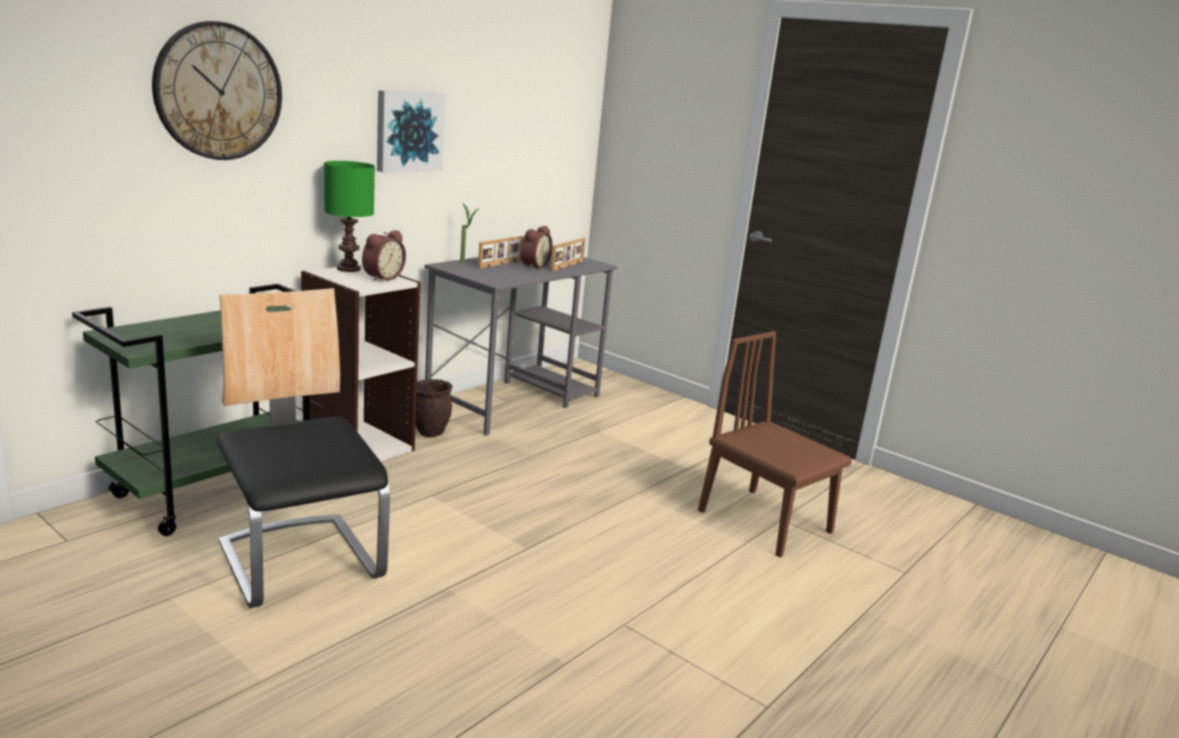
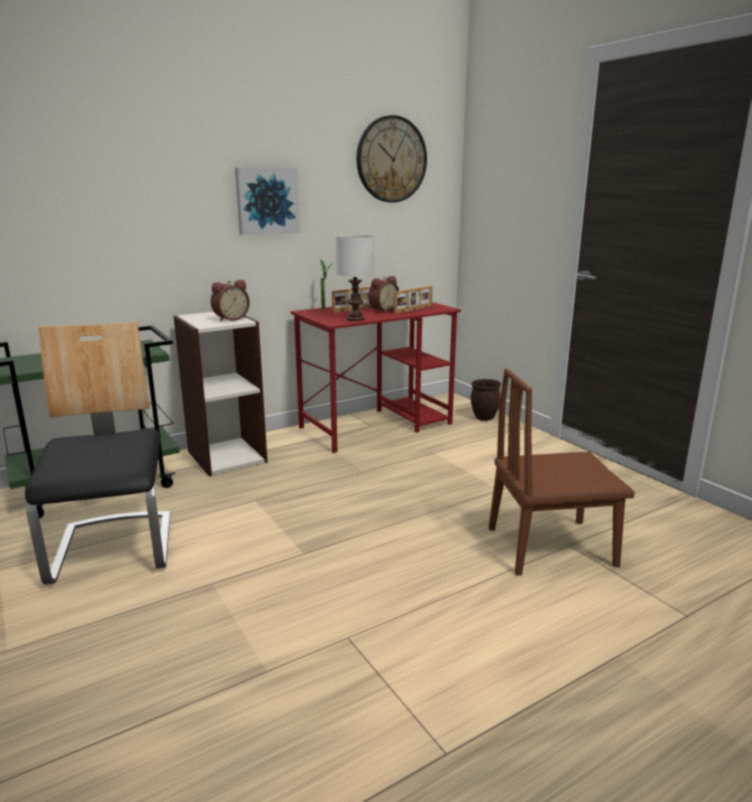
camera: 20 degrees right, 0 degrees up
wall clock [152,21,282,160] -> wall clock moved to [356,115,427,203]
green table lamp [324,161,375,272] -> none
brown planter [416,379,453,437] -> brown planter moved to [471,379,501,421]
grey desk [425,248,618,436] -> red desk [291,302,461,453]
brown chair [698,331,852,557] -> brown chair turned 75 degrees counterclockwise [489,368,635,576]
none -> white table lamp [335,234,374,321]

